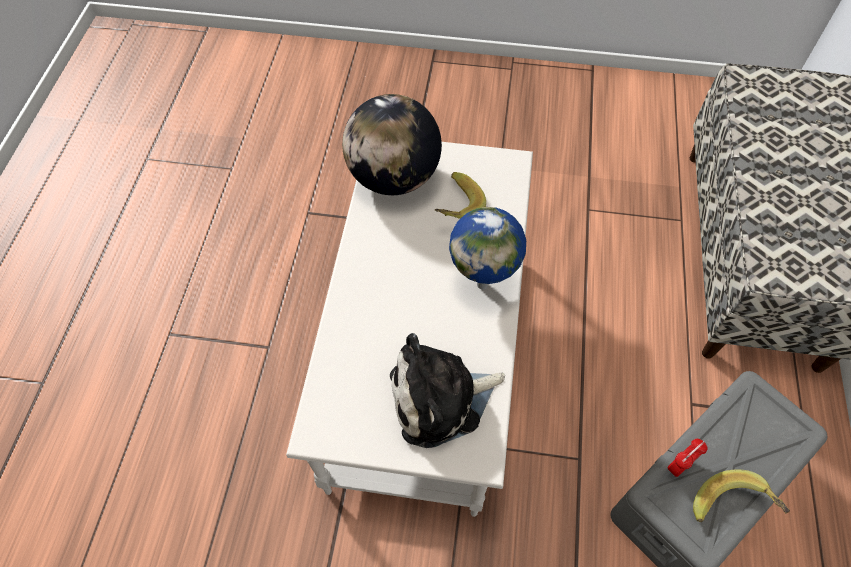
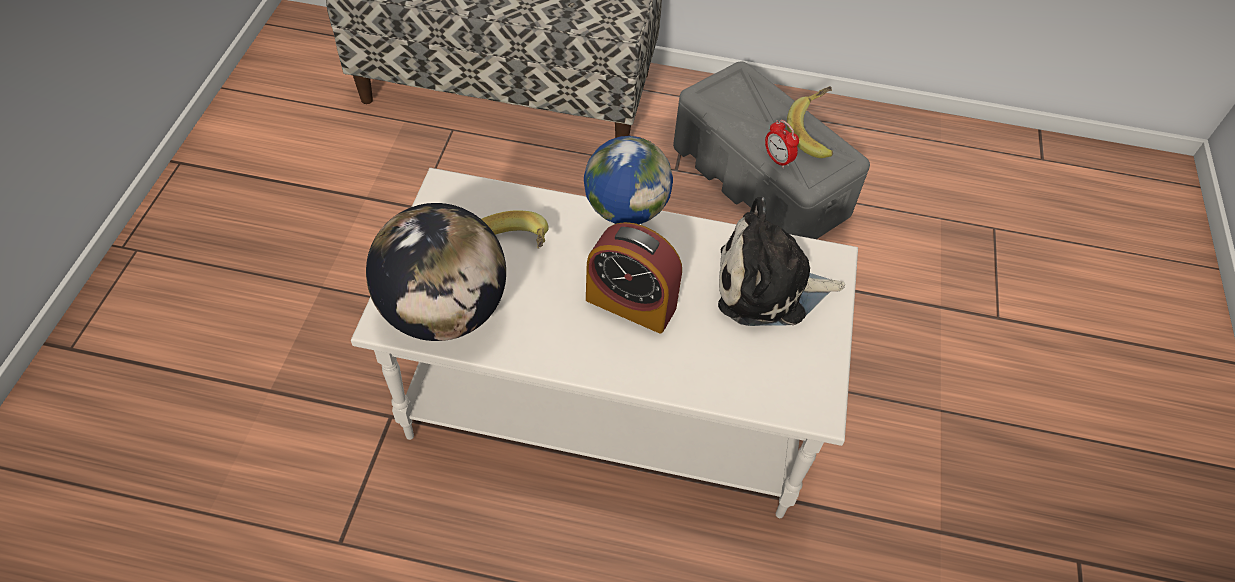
camera: 90 degrees left, 5 degrees down
plush toy [390,333,505,448] -> plush toy turned 105 degrees clockwise [718,197,845,326]
none -> alarm clock [586,222,682,333]

